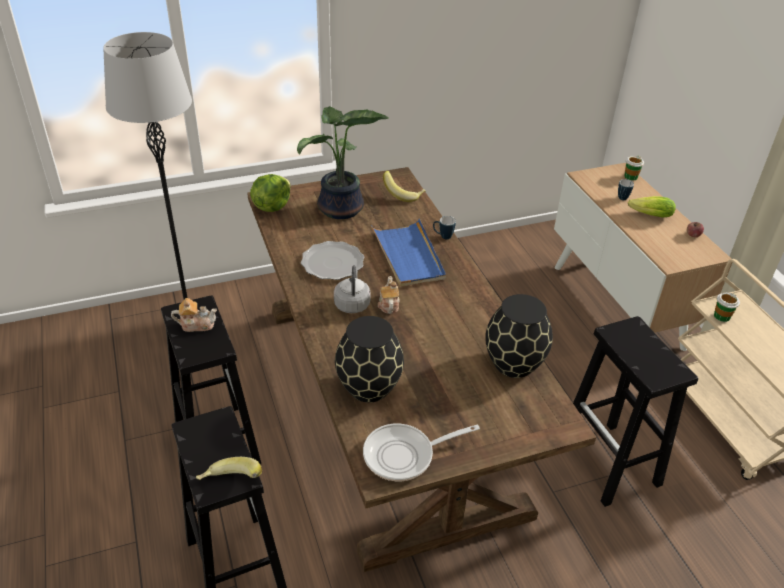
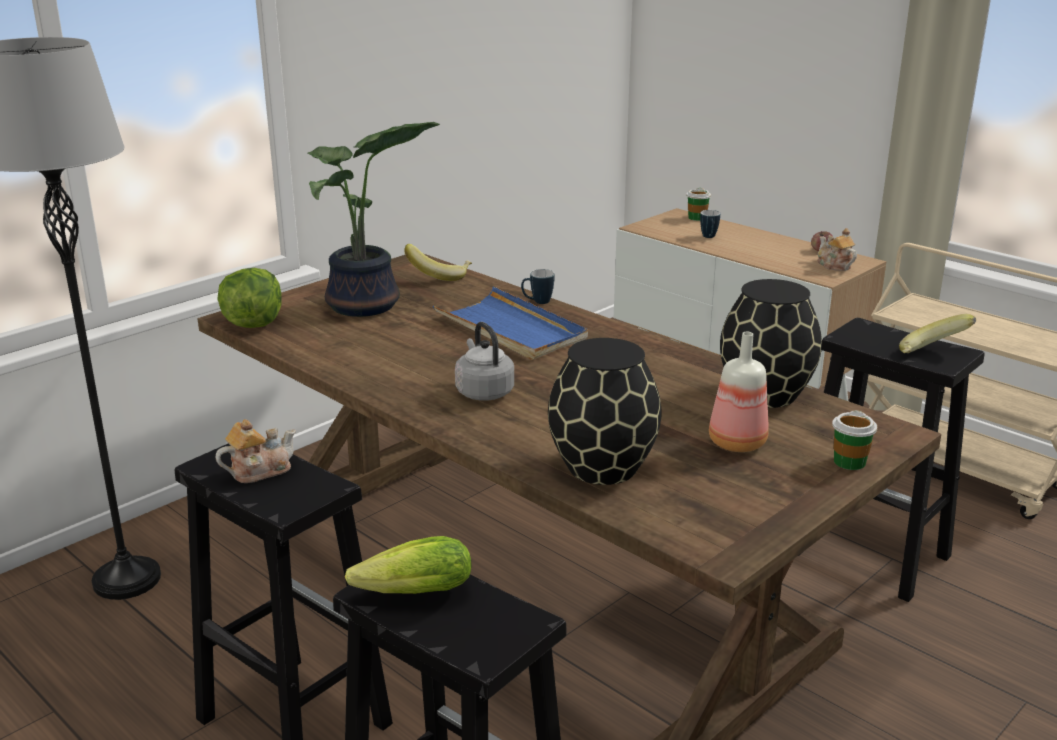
camera: 25 degrees left, 15 degrees down
banana [196,457,262,480] -> banana moved to [899,314,976,353]
plate [301,241,364,280] -> none
frying pan [363,424,480,481] -> none
teapot [378,276,400,314] -> teapot moved to [817,228,857,271]
lettuce [628,196,676,218] -> lettuce moved to [345,536,471,594]
cup [714,293,740,322] -> cup moved to [832,410,878,470]
none -> bottle [709,332,769,452]

